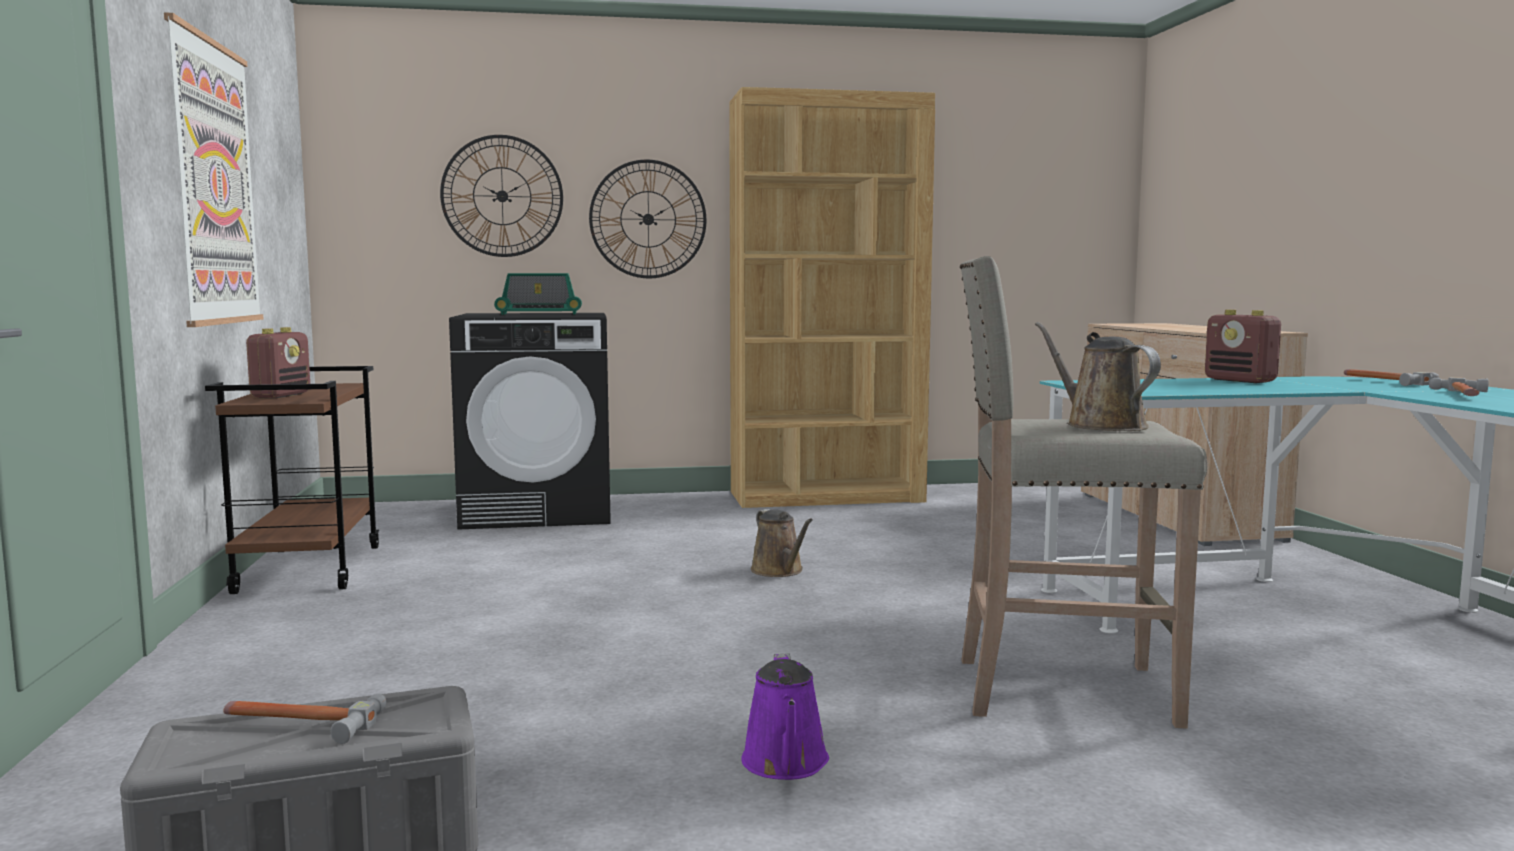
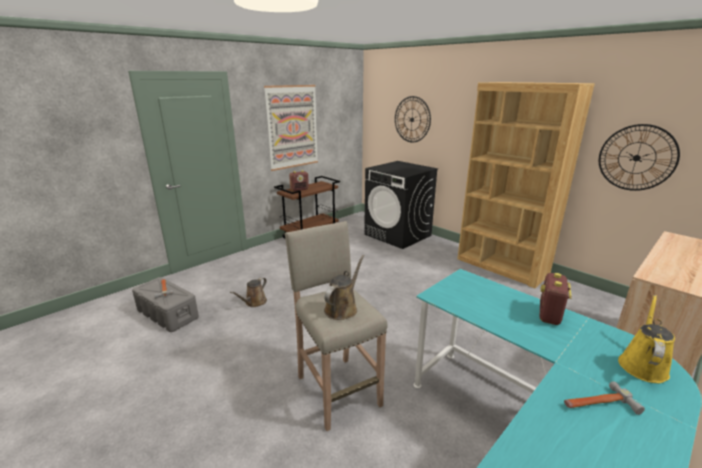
camera: 55 degrees right, 15 degrees up
radio [494,273,582,315] -> none
wall clock [589,159,707,279] -> wall clock moved to [599,124,680,191]
purple watering can [741,653,829,780] -> none
brown watering can [751,509,813,577] -> brown watering can moved to [230,277,267,307]
hammer [1344,369,1439,386] -> yellow watering can [618,295,675,383]

